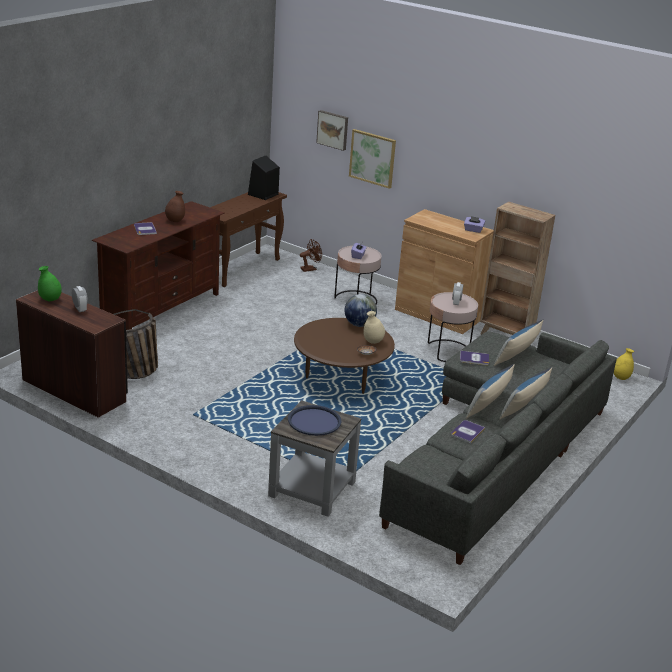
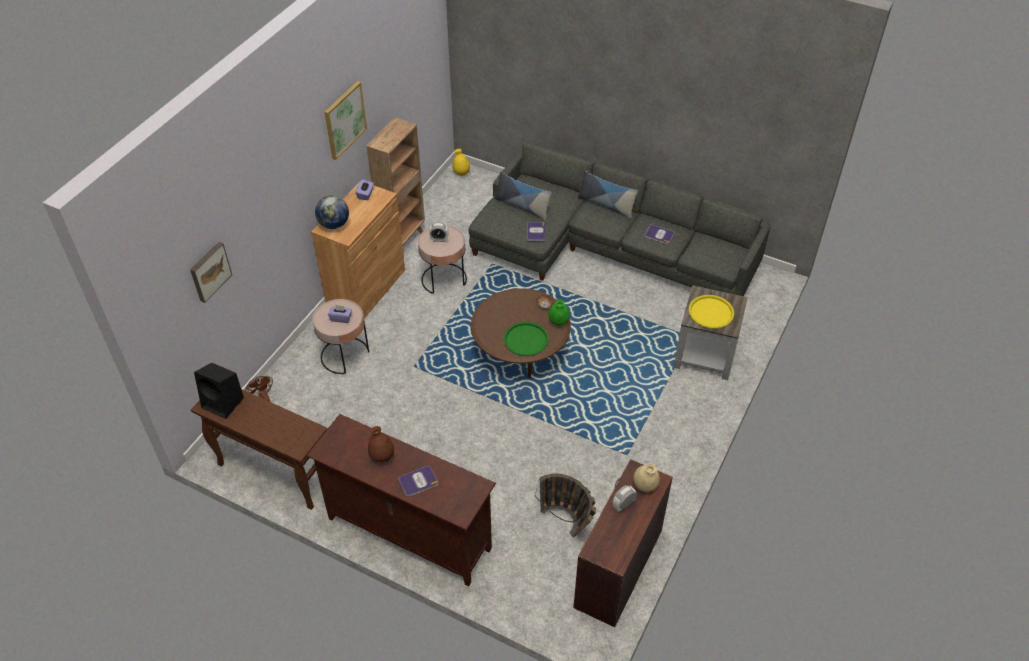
camera: 95 degrees left, 20 degrees up
green vase [38,266,62,301] -> green vase moved to [548,299,570,326]
blue tray [288,405,341,436] -> yellow tray [689,295,734,329]
globe [344,294,377,327] -> globe moved to [315,195,349,229]
picture [349,129,396,189] -> picture moved to [325,81,367,160]
beige vase [364,311,385,344] -> beige vase moved to [633,463,660,492]
pillow [466,364,515,419] -> none
none -> green tray [504,322,549,356]

